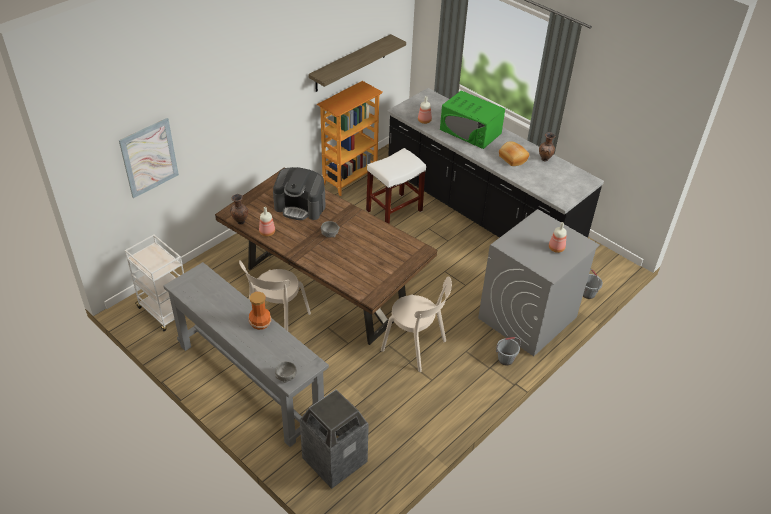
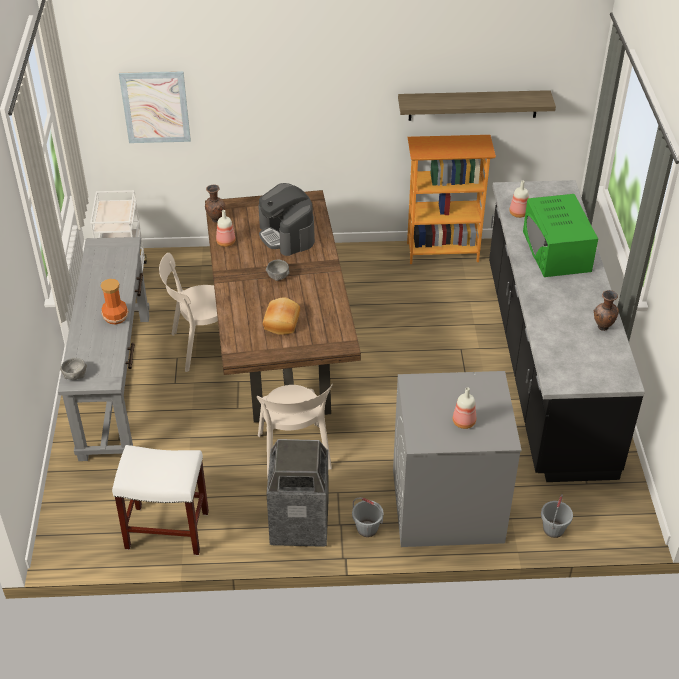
camera: 45 degrees right, 0 degrees up
trash can [300,389,369,489] -> trash can moved to [267,439,328,547]
white stool [366,148,426,224] -> white stool moved to [112,445,209,555]
bread [499,141,529,166] -> bread moved to [263,297,300,335]

